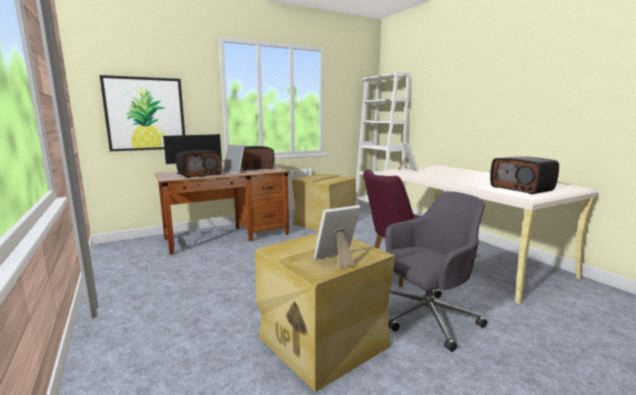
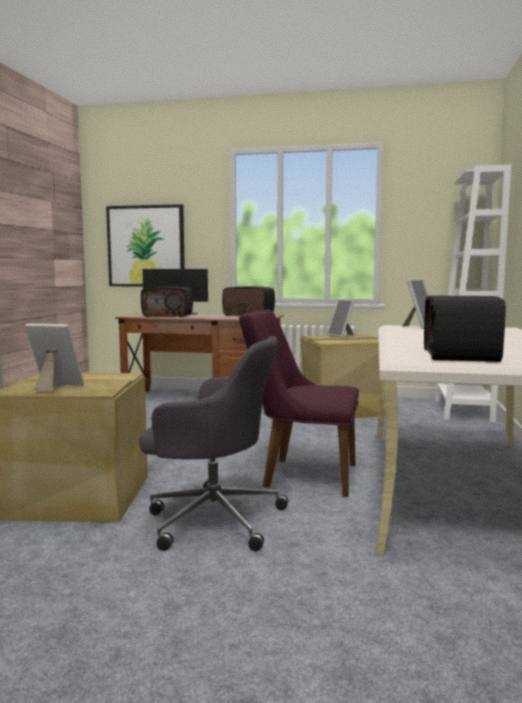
camera: 40 degrees right, 5 degrees down
picture frame [223,144,245,174] -> picture frame moved to [327,299,355,337]

